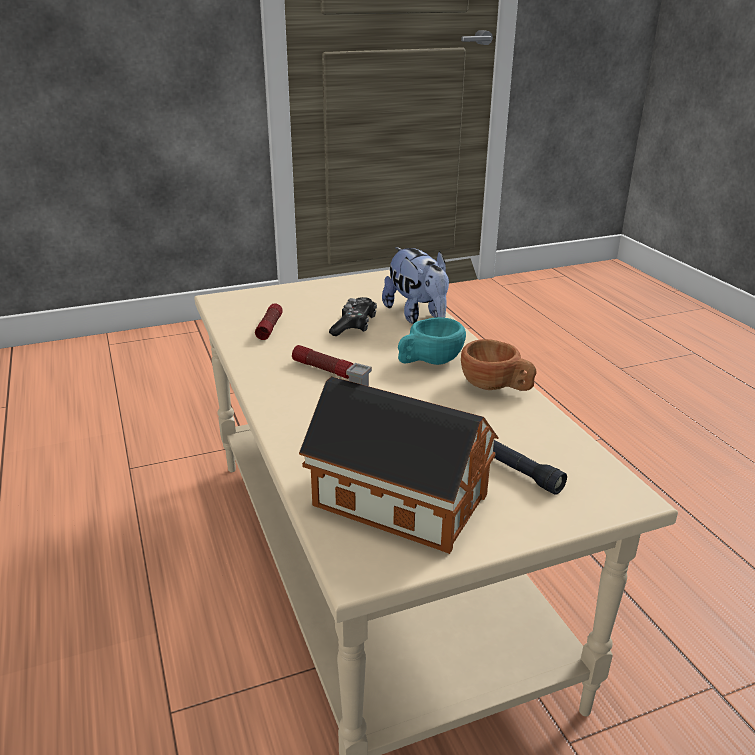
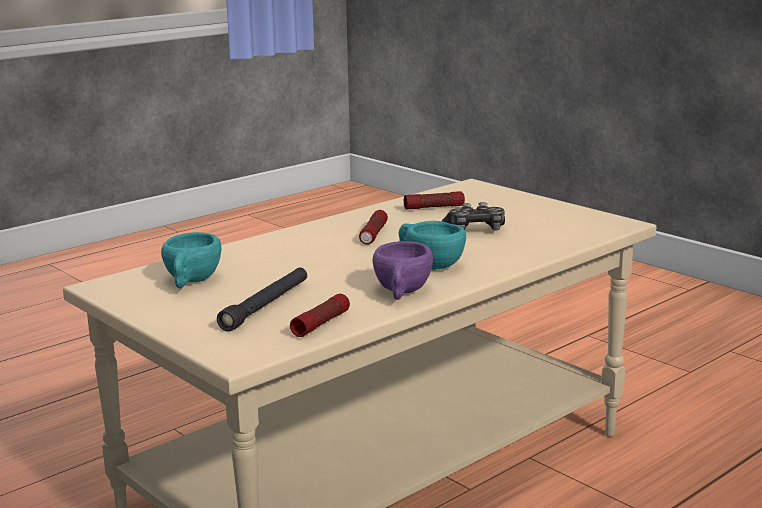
camera: 70 degrees right, 10 degrees down
toy house [299,363,498,554] -> turquoise cup [161,232,222,289]
plush toy [382,247,449,324] -> none
brown cup [461,339,536,391] -> purple cup [373,241,433,300]
none -> flashlight [290,294,350,337]

